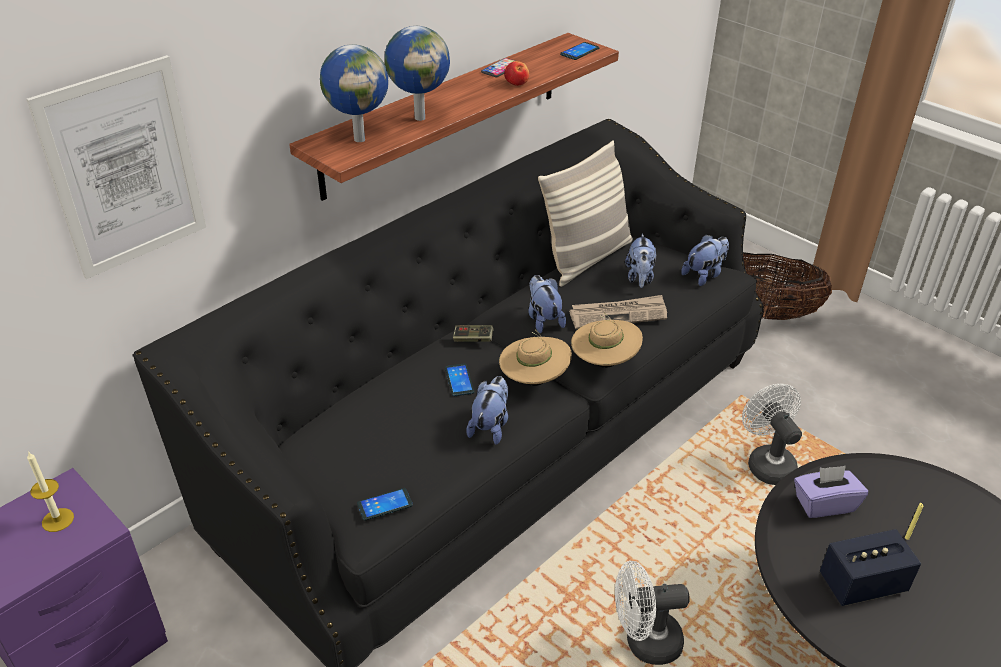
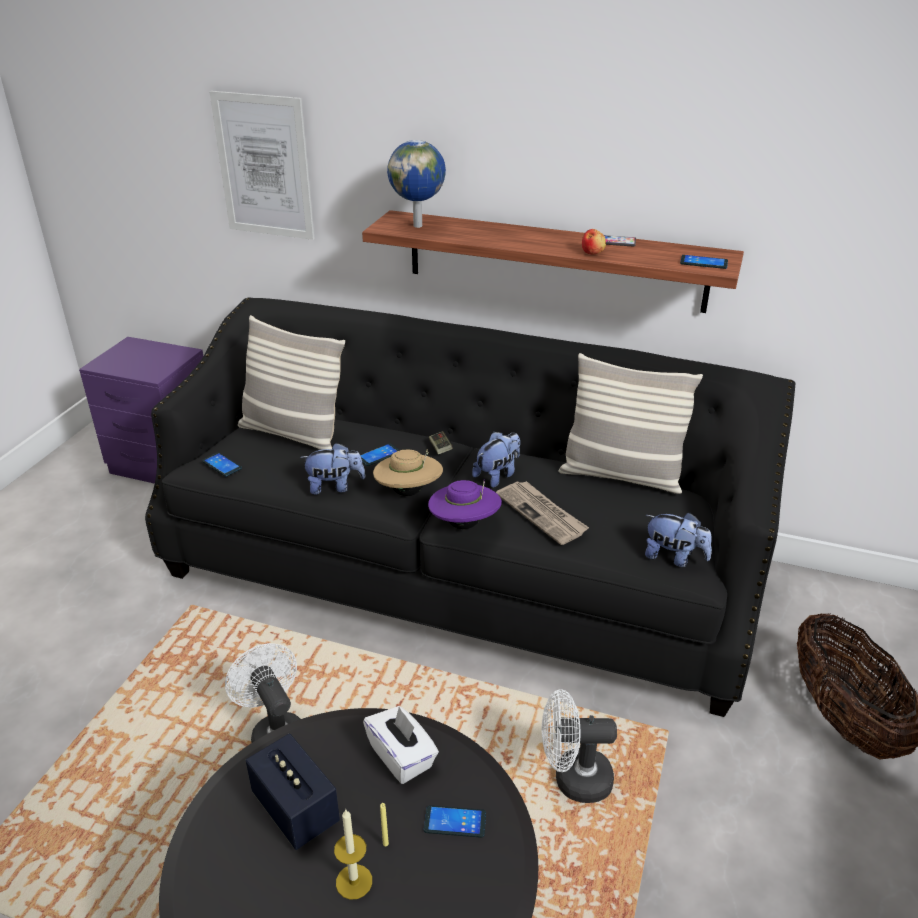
camera: 65 degrees right, 5 degrees down
candle [27,451,74,532] -> candle moved to [334,810,372,900]
globe [385,26,450,121] -> none
beige hat [571,313,643,368] -> purple hat [428,479,502,529]
plush toy [625,233,656,288] -> none
white fan [742,384,802,485] -> white fan turned 135 degrees counterclockwise [542,689,617,803]
purple tissue box [794,466,868,518] -> white tissue box [363,706,439,784]
none -> pillow [238,315,345,450]
none -> phone [424,805,486,838]

